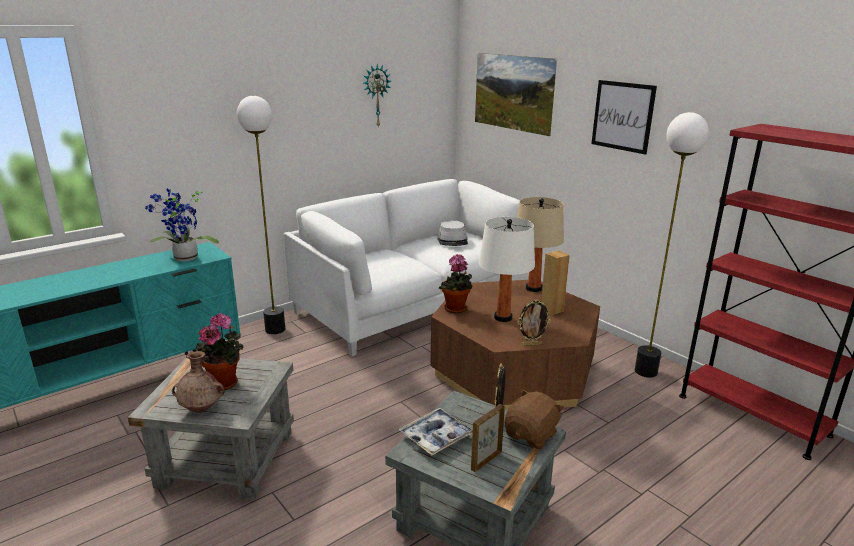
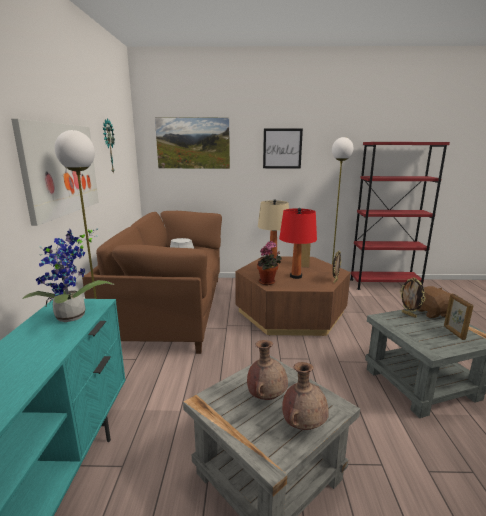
camera: 50 degrees left, 5 degrees down
potted plant [196,313,243,391] -> brown vase [247,340,288,400]
white sofa [284,179,520,357] -> brown sofa [82,211,222,354]
tray [399,408,473,455] -> none
white table lamp [479,217,535,322] -> red table lamp [279,208,317,279]
none -> picture [11,119,99,226]

